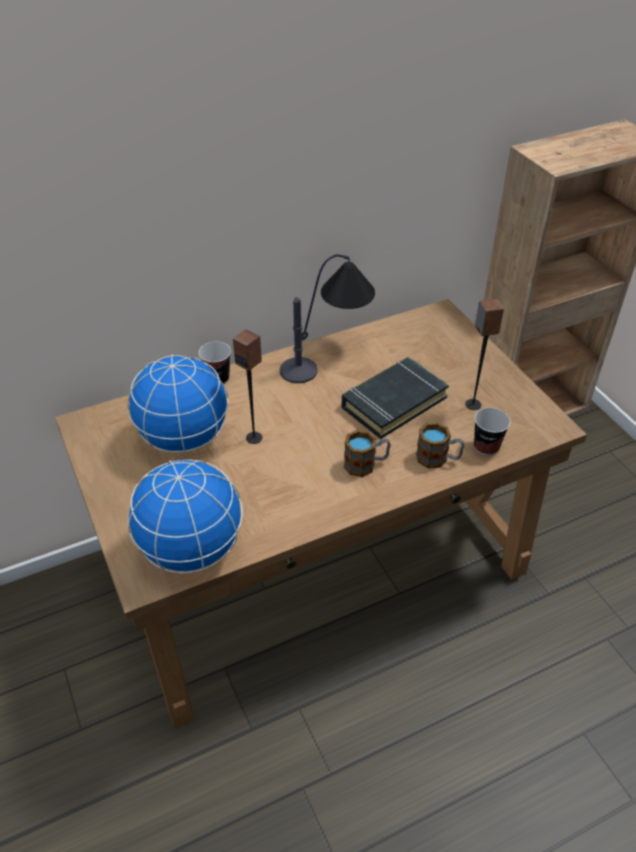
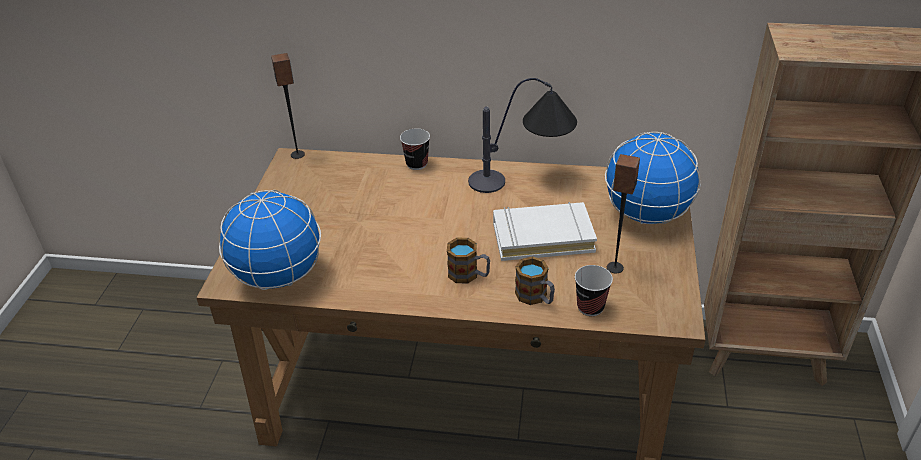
camera: 35 degrees right, 5 degrees down
globe [127,354,229,453] -> globe moved to [605,132,700,224]
speaker [233,329,263,444] -> speaker moved to [271,53,305,159]
black book [342,357,449,439] -> white book [493,202,597,261]

